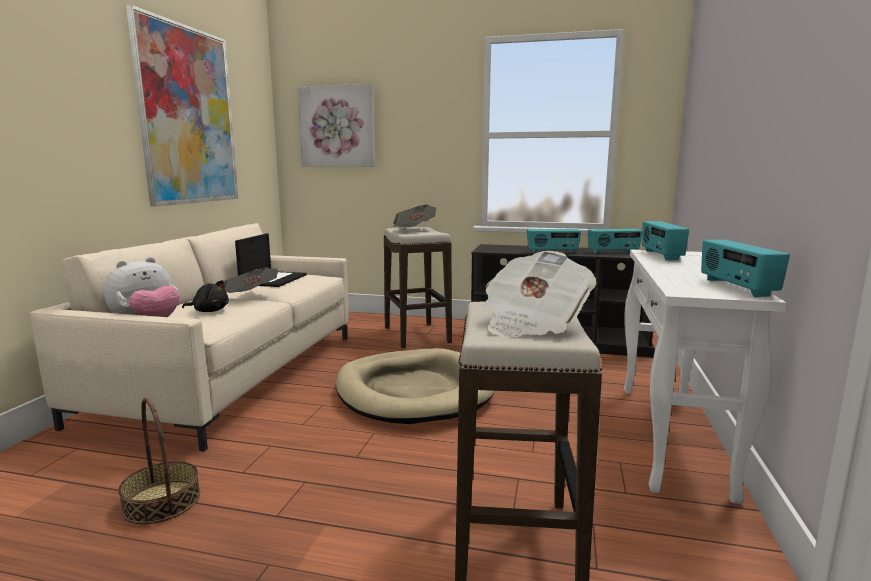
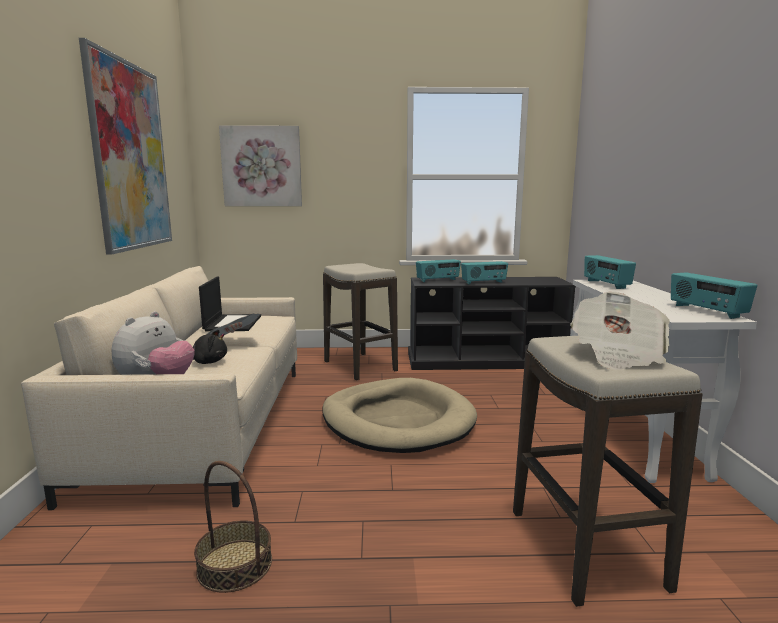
camera: 15 degrees left, 0 degrees up
newspaper [393,205,436,227] -> none
radio [588,229,642,253] -> radio moved to [416,259,461,282]

